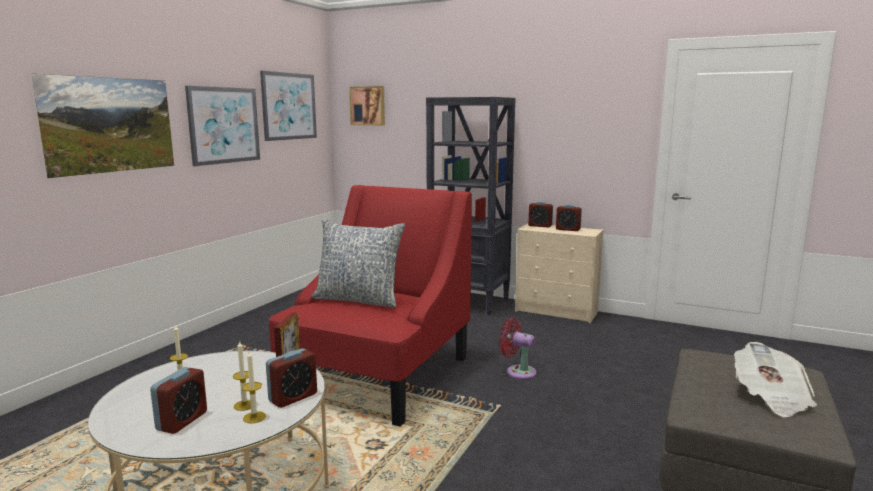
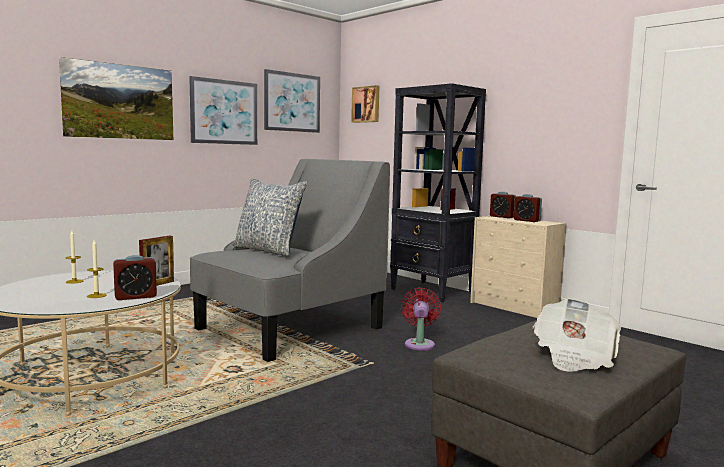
camera: 20 degrees right, 5 degrees down
alarm clock [150,367,207,434] -> none
candle [242,351,266,423] -> none
red armchair [269,185,472,427] -> grey armchair [190,159,390,362]
red fan [499,318,537,380] -> red fan turned 45 degrees clockwise [401,288,441,350]

